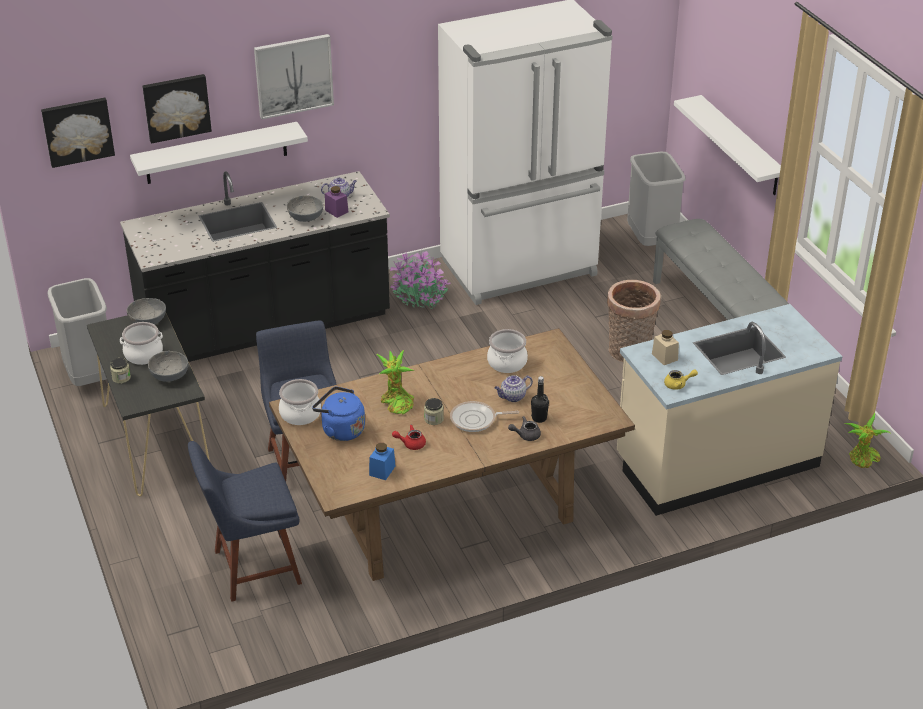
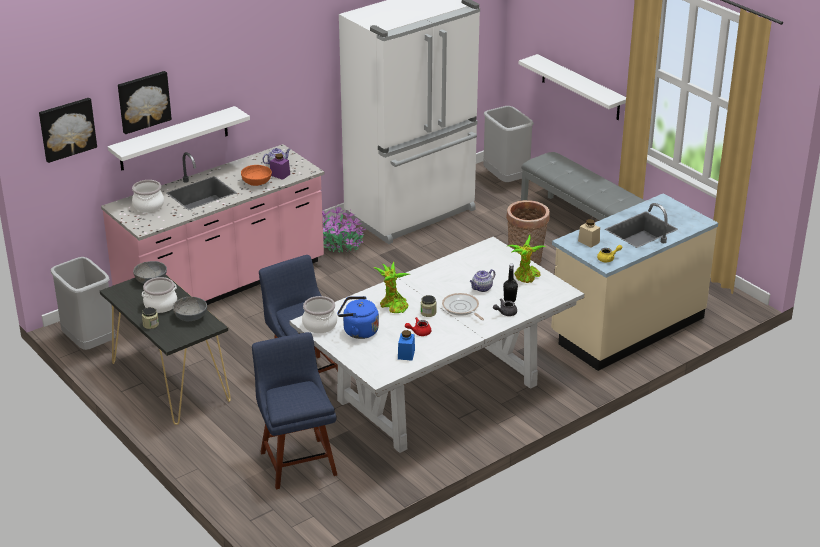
camera: 15 degrees left, 5 degrees down
black counter [120,171,390,362] -> pink counter [101,144,324,305]
blue chair [188,441,302,602] -> blue chair turned 105 degrees clockwise [252,332,337,490]
picture [254,34,334,119] -> none
brown dining table [269,328,635,581] -> white dining table [289,236,584,453]
grey bowl [287,195,323,222] -> orange bowl [241,165,272,186]
frying pan [450,401,519,432] -> frying pan turned 75 degrees clockwise [442,293,484,320]
cooking pot [487,329,528,373] -> cooking pot moved to [132,180,164,212]
potted plant [845,412,890,468] -> potted plant moved to [508,234,546,283]

